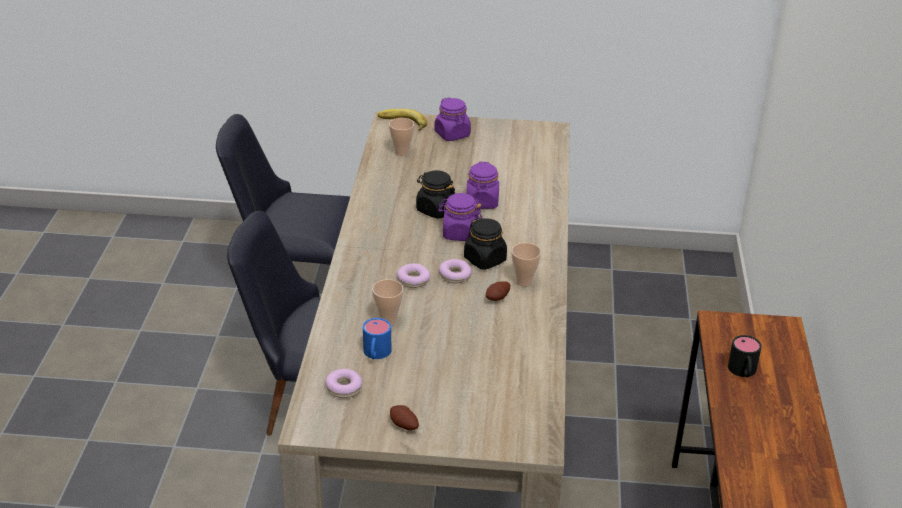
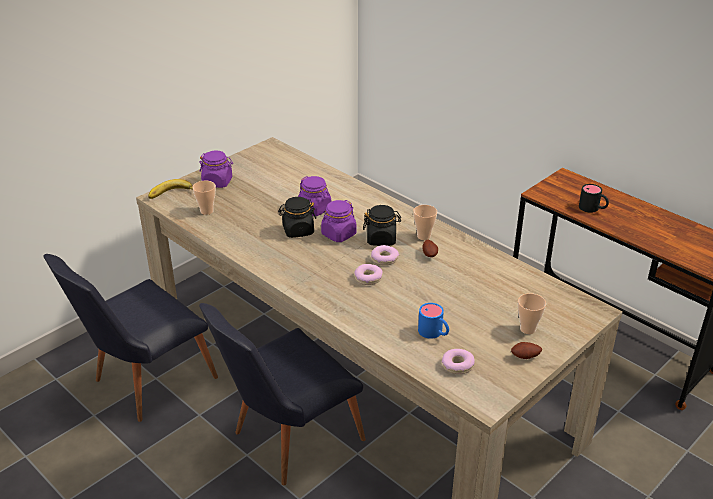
camera: 50 degrees left, 0 degrees up
cup [372,279,403,325] -> cup moved to [518,293,546,334]

